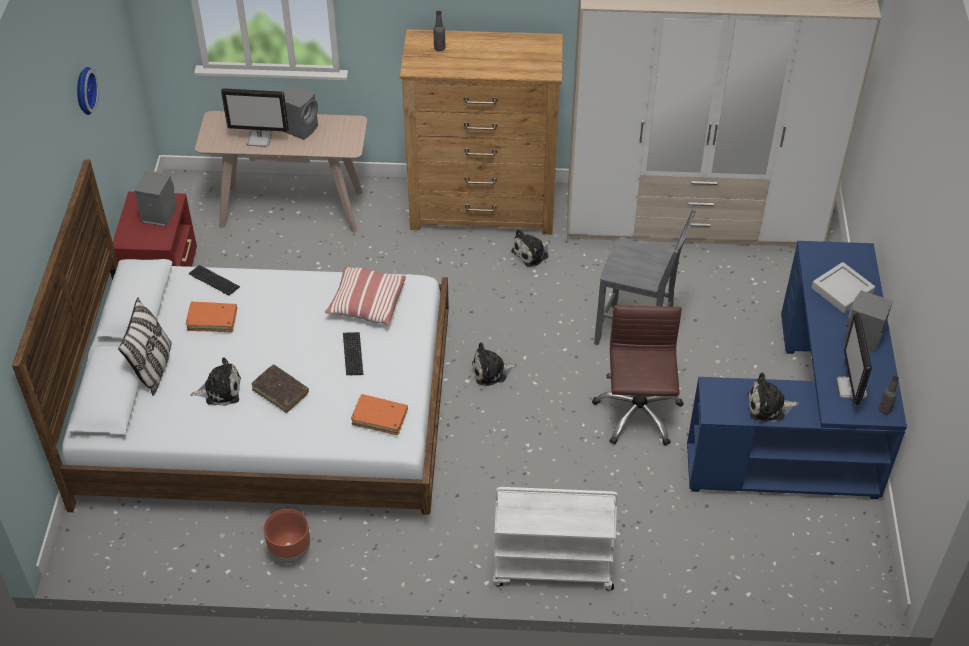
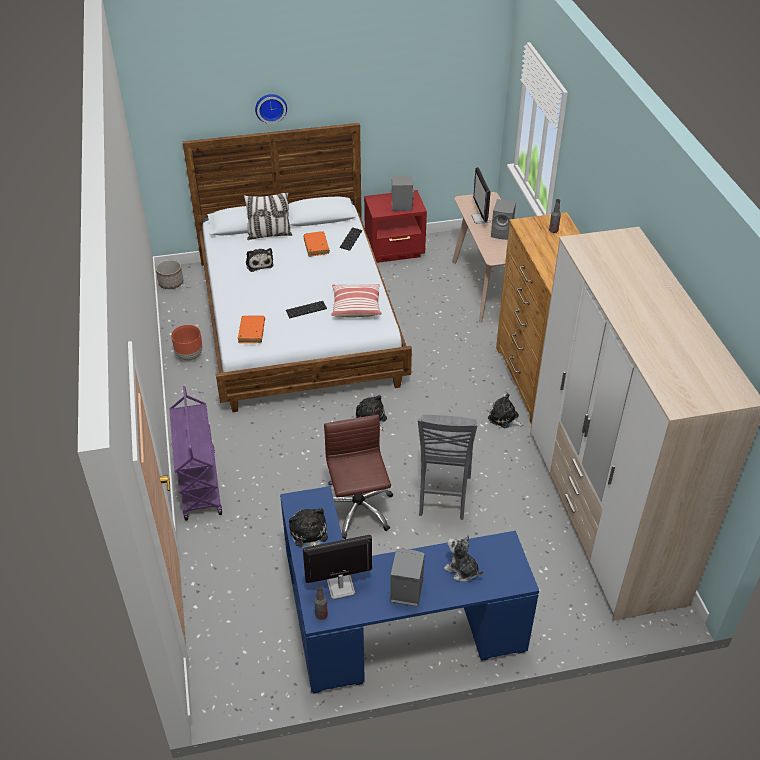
camera: 75 degrees right, 5 degrees down
wall clock [77,67,99,115] -> wall clock moved to [255,94,287,124]
brown book [252,365,309,413] -> none
white cart [493,487,618,591] -> purple cart [169,386,222,521]
brown office chair [592,305,684,446] -> brown office chair turned 90 degrees counterclockwise [324,415,393,539]
grey tray [812,262,875,313] -> plush toy [444,535,484,582]
none -> planter [156,260,183,289]

